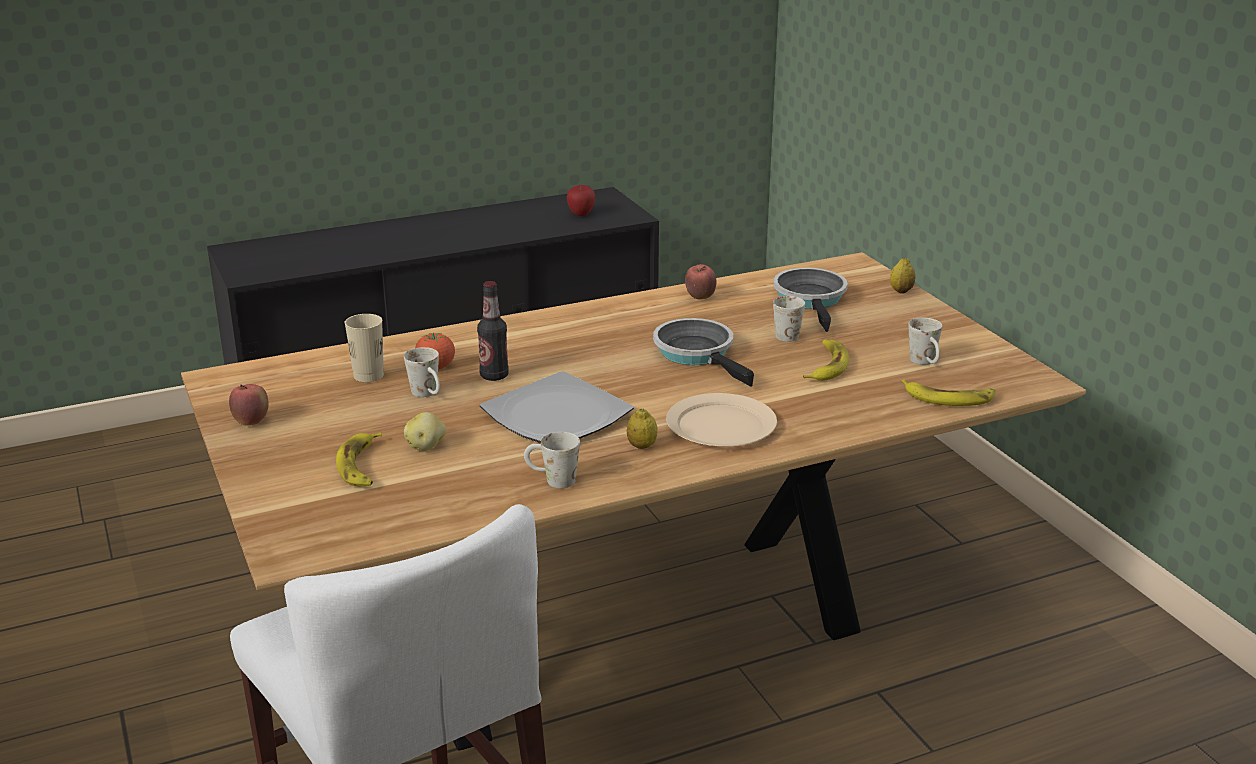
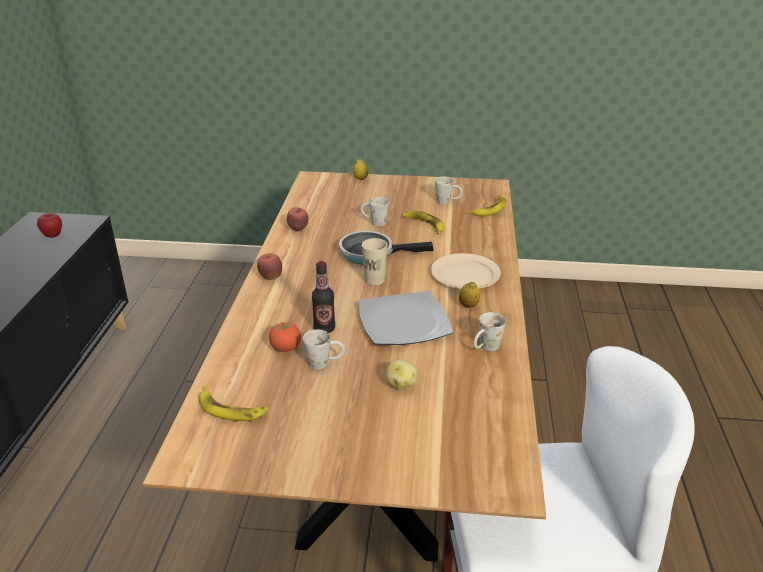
camera: 60 degrees left, 5 degrees up
apple [229,384,269,426] -> apple moved to [257,253,282,280]
banana [336,432,382,486] -> banana moved to [199,385,268,421]
beige cup [345,314,384,382] -> beige cup moved to [362,238,387,285]
frying pan [773,268,848,332] -> none

